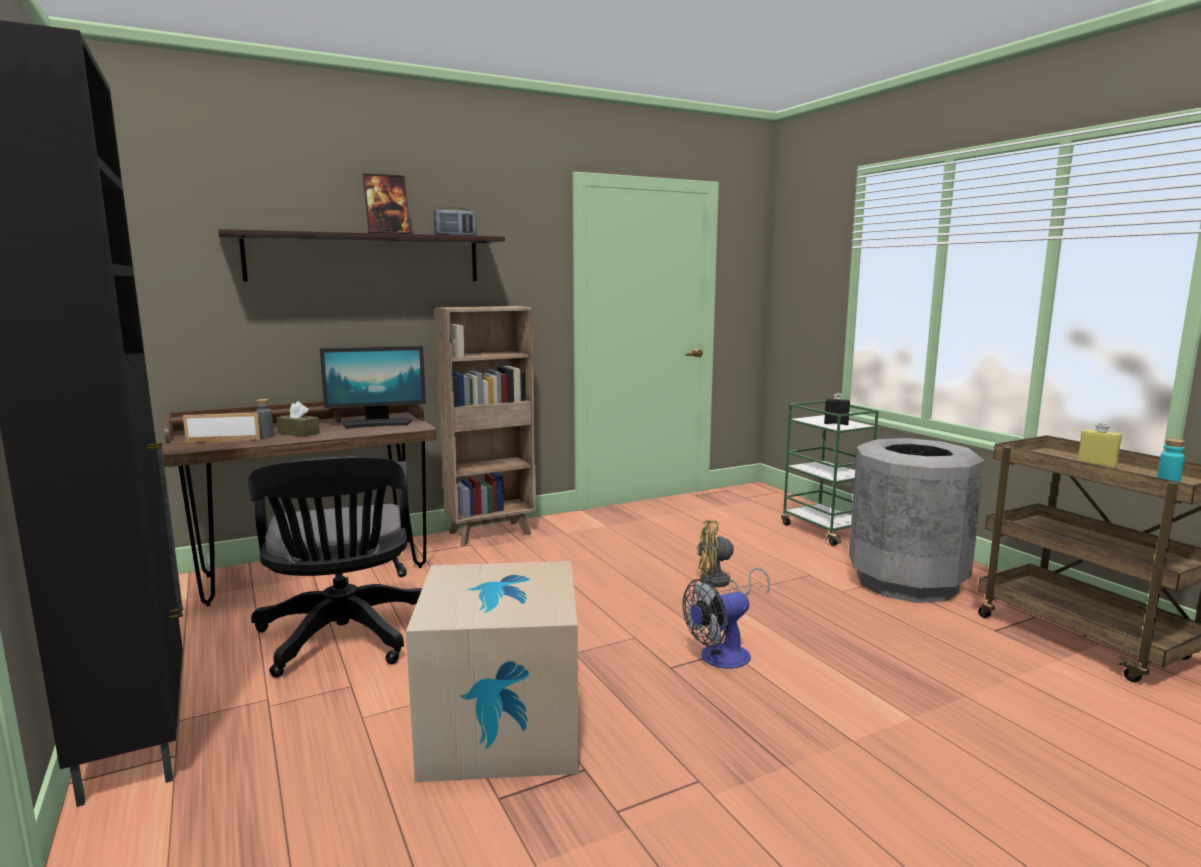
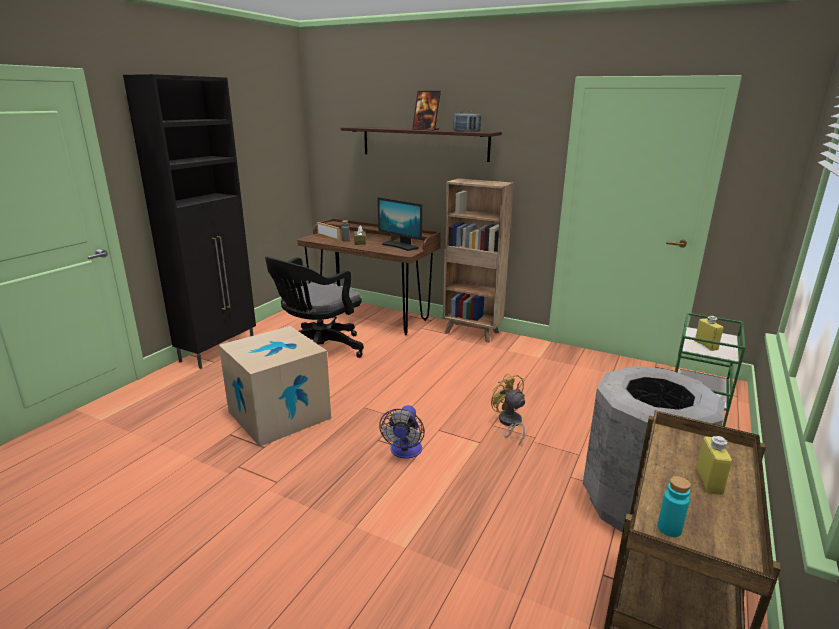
camera: 55 degrees right, 10 degrees up
fan [683,579,751,669] -> fan turned 105 degrees counterclockwise [379,405,425,459]
black bottle [824,393,850,425] -> yellow bottle [695,316,724,351]

